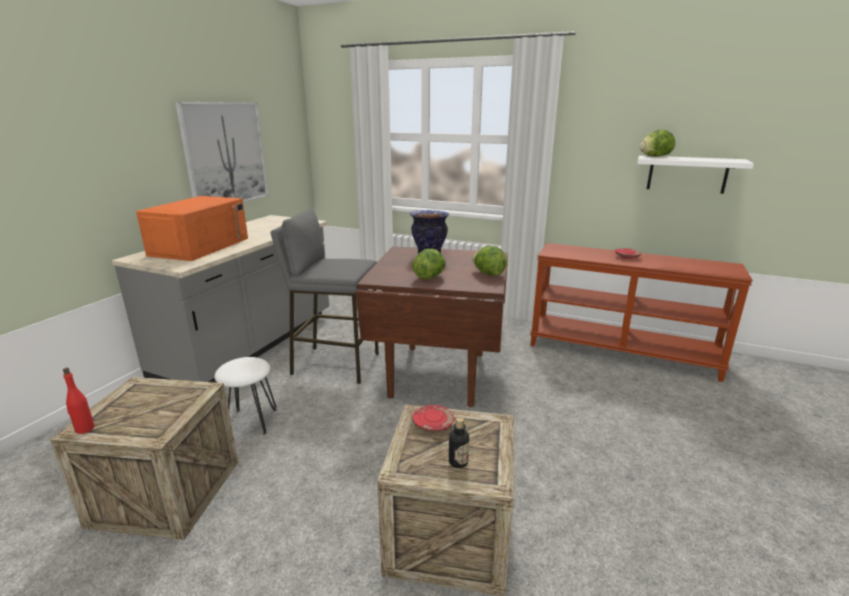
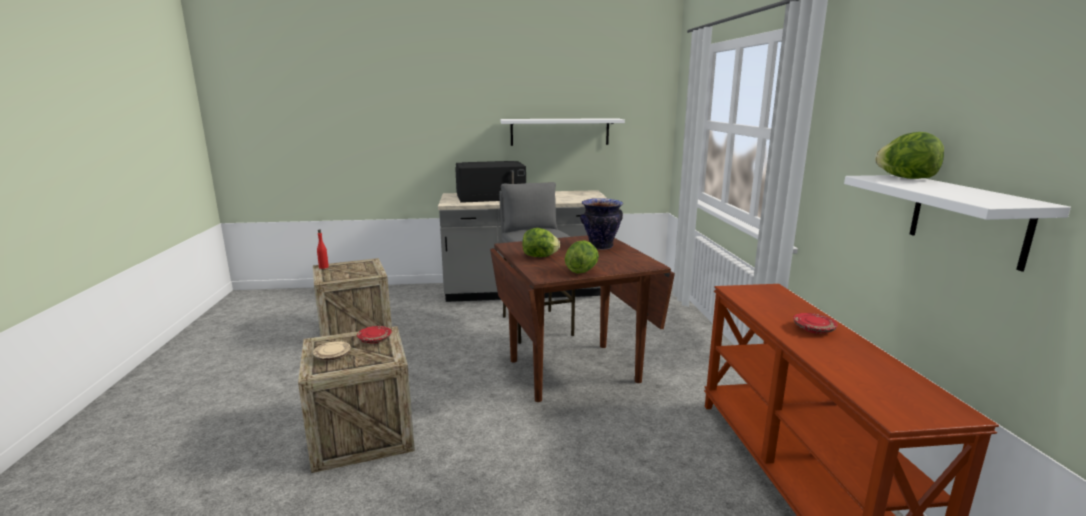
camera: 60 degrees right, 5 degrees down
orange microwave [136,196,248,261] -> black microwave [455,161,526,203]
picture [175,102,268,202] -> white shelf [501,118,625,146]
white stool [214,357,276,434] -> none
bottle [449,417,469,468] -> beige plate [313,341,351,361]

